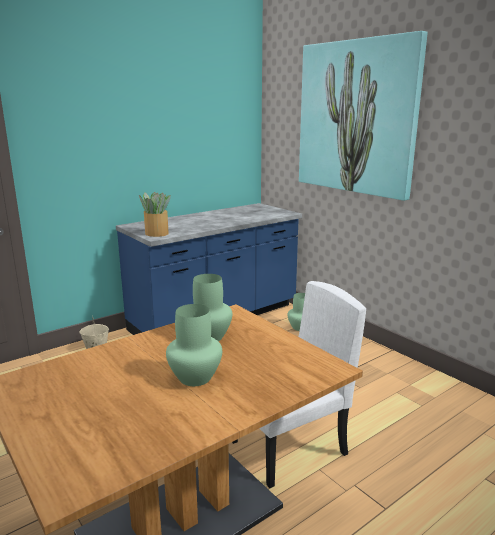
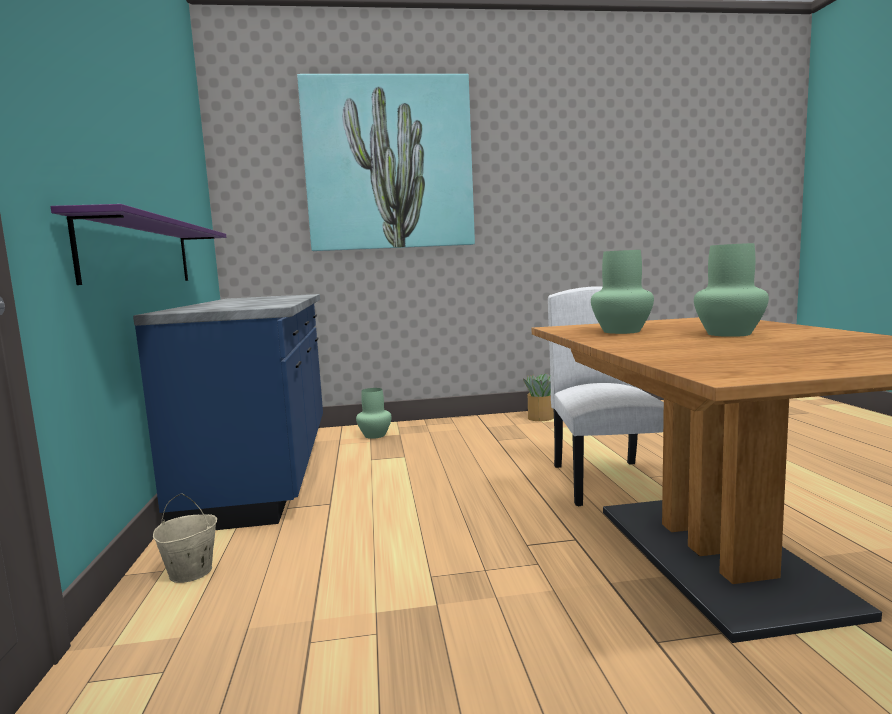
camera: 60 degrees left, 10 degrees down
potted plant [139,192,171,237] -> potted plant moved to [523,373,554,421]
none -> purple shelf [51,204,226,285]

